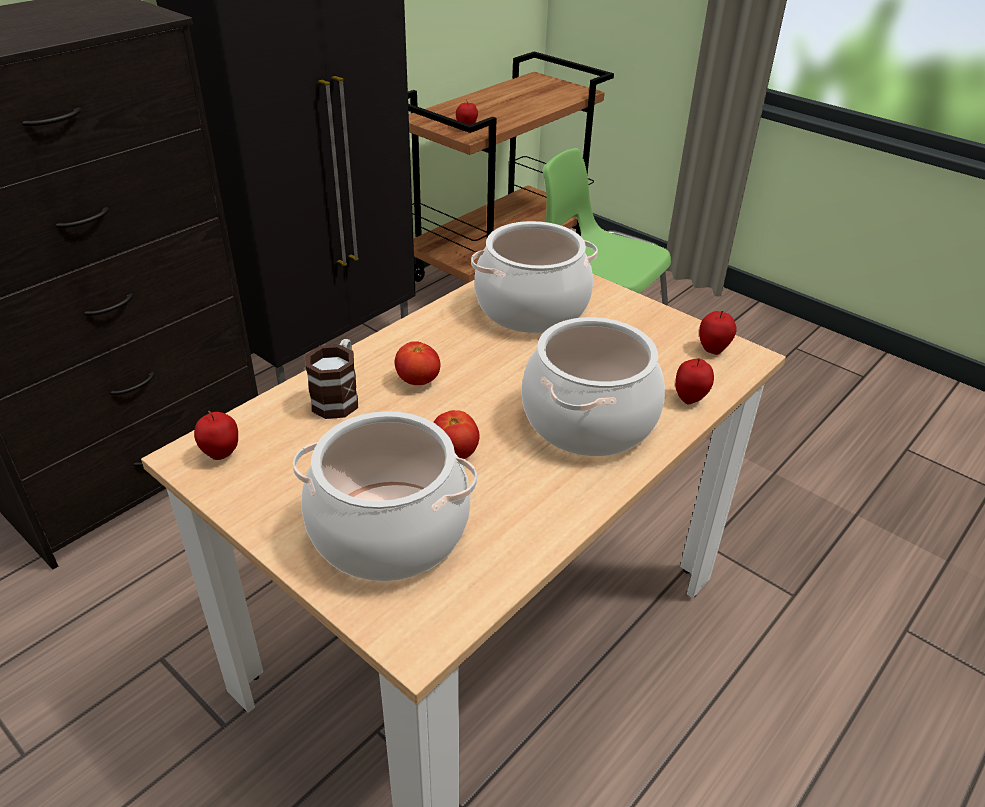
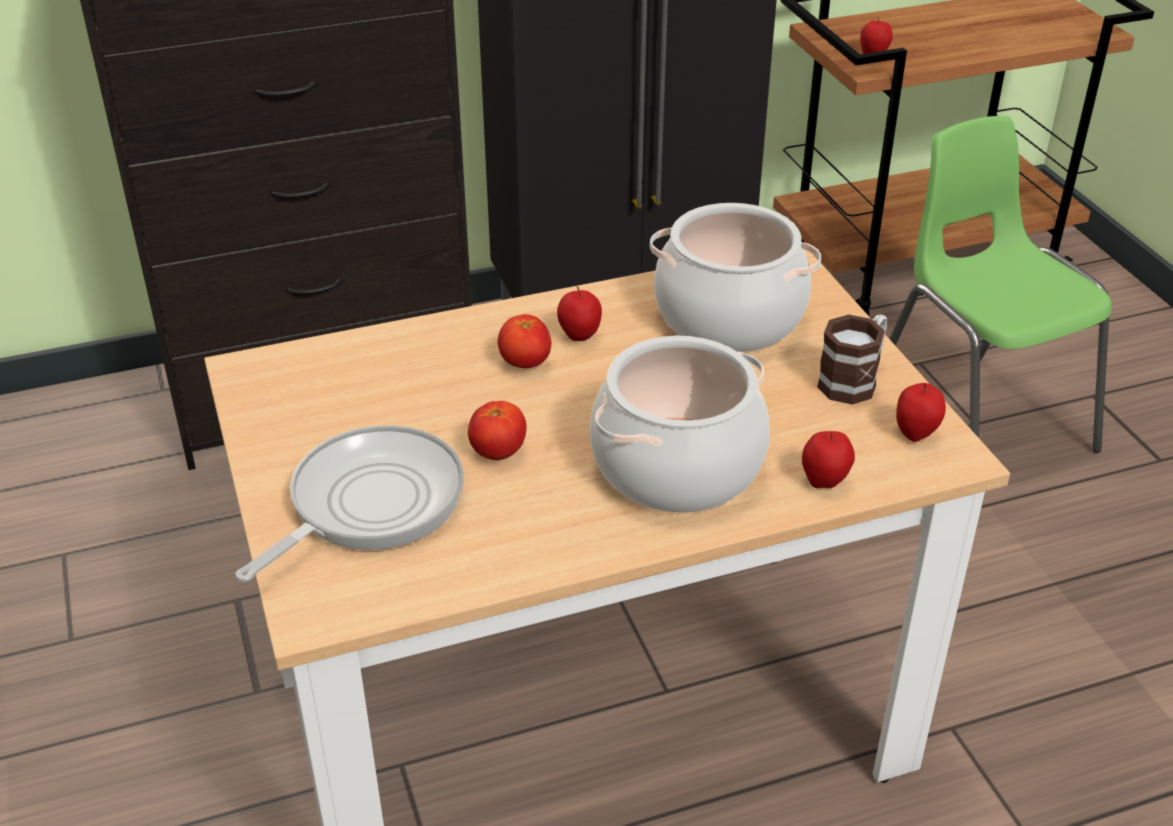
camera: 30 degrees right, 0 degrees up
apple [194,411,238,460] -> apple moved to [557,286,602,341]
cooking pot [293,411,477,582] -> frying pan [235,425,464,582]
mug [305,339,358,419] -> mug moved to [817,315,887,405]

